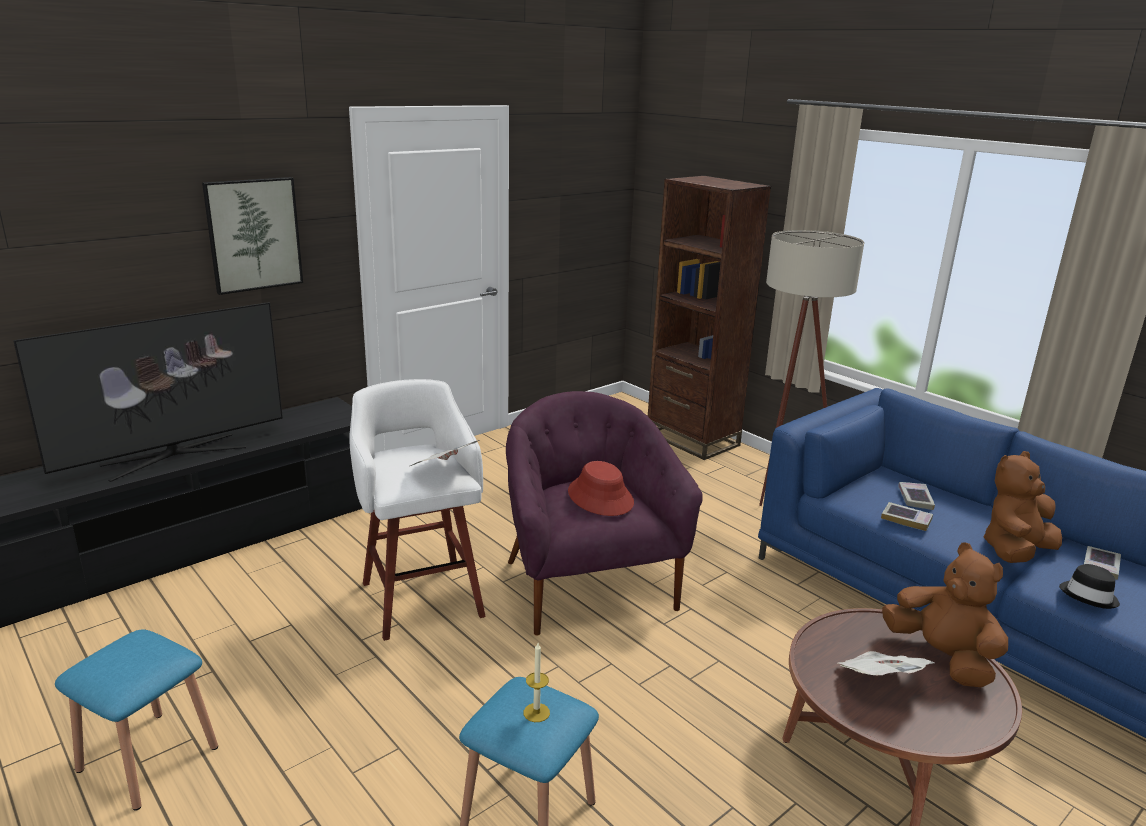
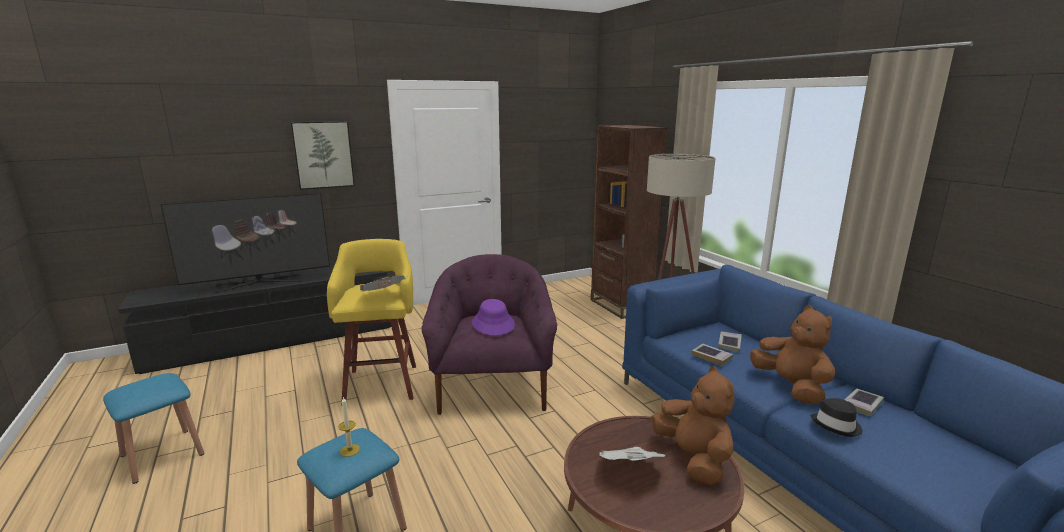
camera: 15 degrees right, 5 degrees down
white stool [349,379,486,641] -> yellow stool [327,239,416,406]
red hat [568,461,634,516] -> purple hat [472,299,515,336]
brown plush toy [984,451,1062,563] -> brown plush toy turned 90 degrees clockwise [750,305,835,405]

